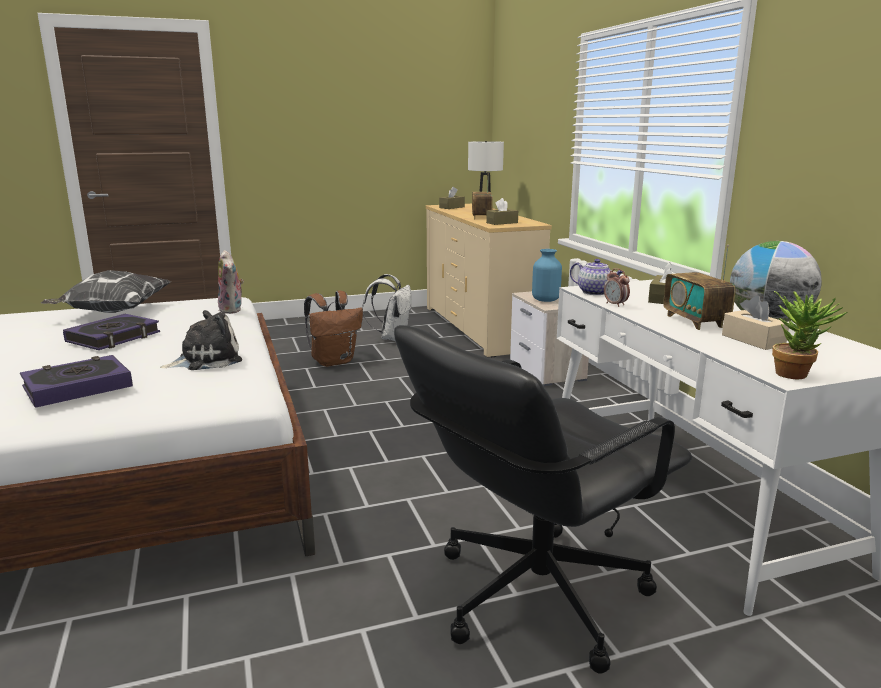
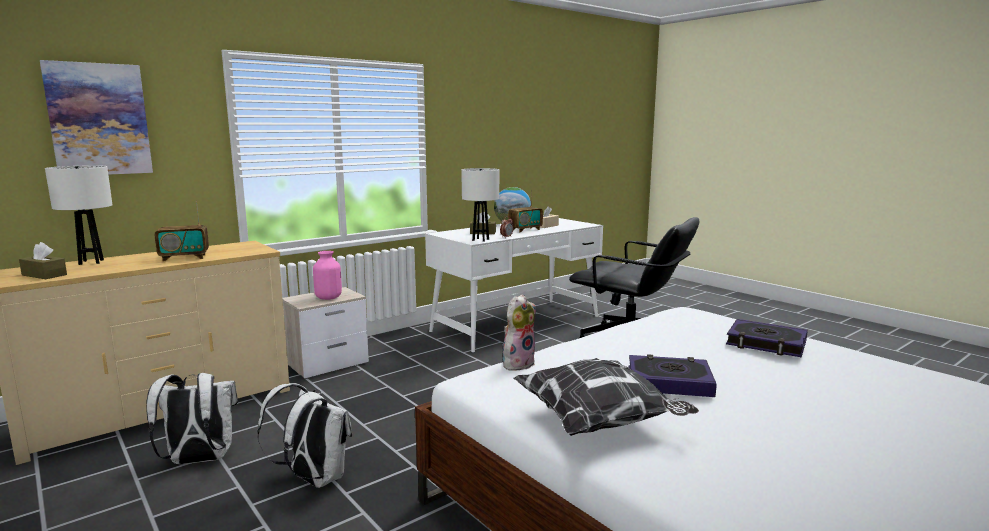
camera: 110 degrees left, 5 degrees down
plush toy [160,310,242,370] -> none
brown backpack [304,291,363,367] -> white backpack [257,383,352,488]
brown tissue box [486,198,518,225] -> none
blue vase [532,249,562,302] -> pink vase [313,251,342,300]
teapot [570,259,623,295] -> white table lamp [461,168,499,242]
potted plant [772,291,848,379] -> none
none -> picture [40,60,153,175]

